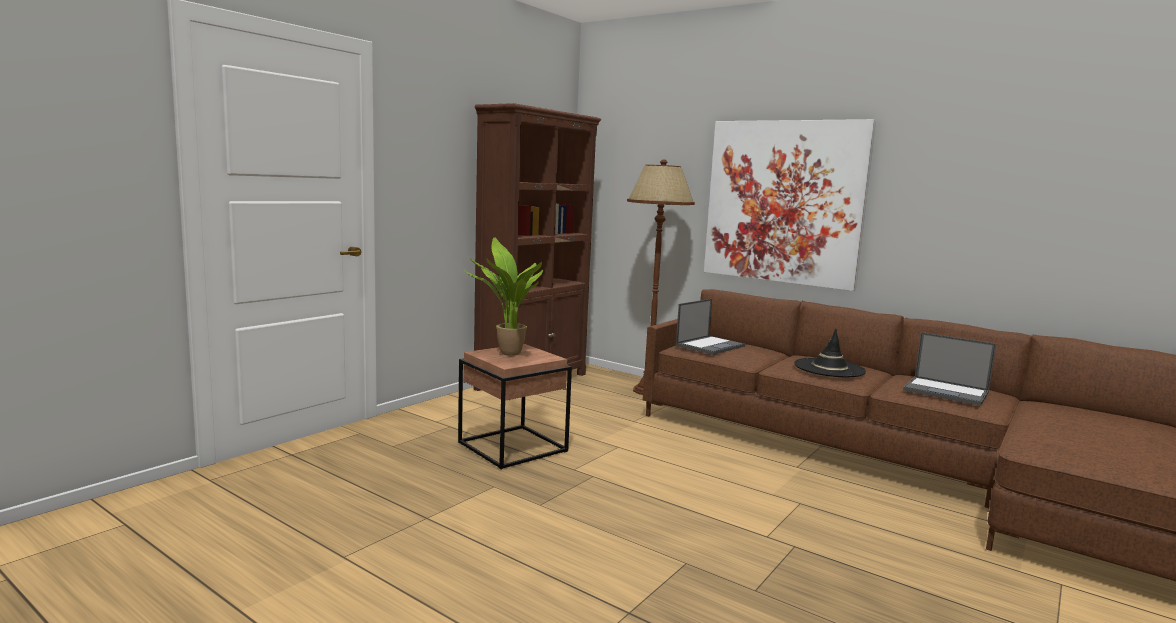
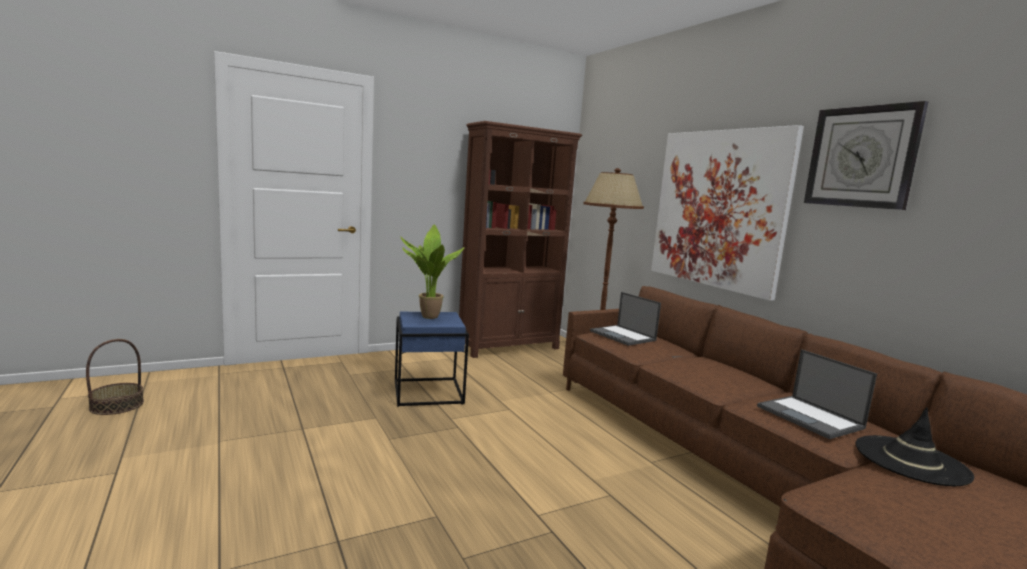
camera: 25 degrees right, 0 degrees up
brown side table [458,344,572,470] -> blue side table [395,312,469,407]
laptop [676,299,745,355] -> laptop turned 75 degrees clockwise [590,292,661,346]
black hat [794,328,866,377] -> black hat moved to [856,407,974,486]
none -> basket [86,339,144,415]
none -> wall clock [804,101,928,210]

